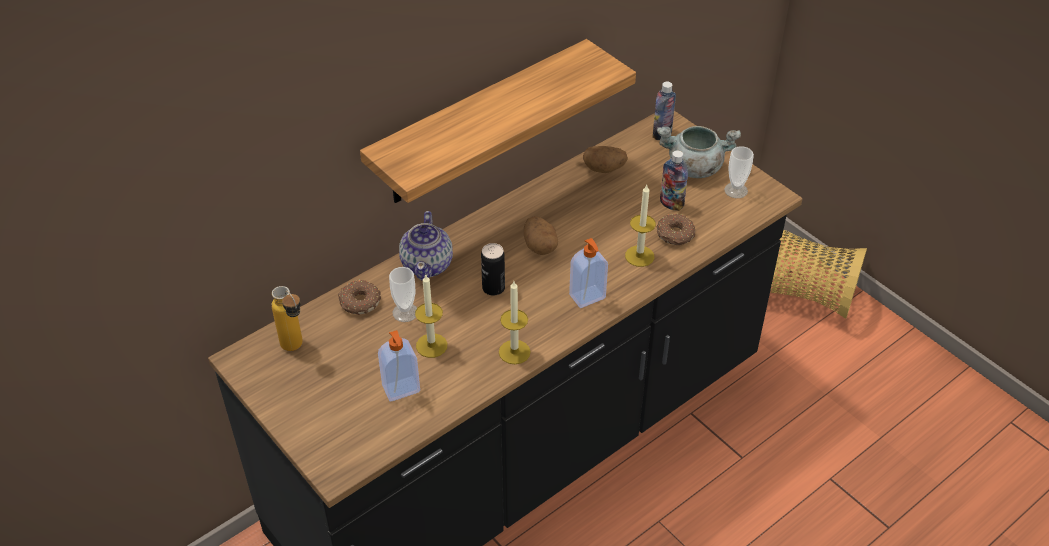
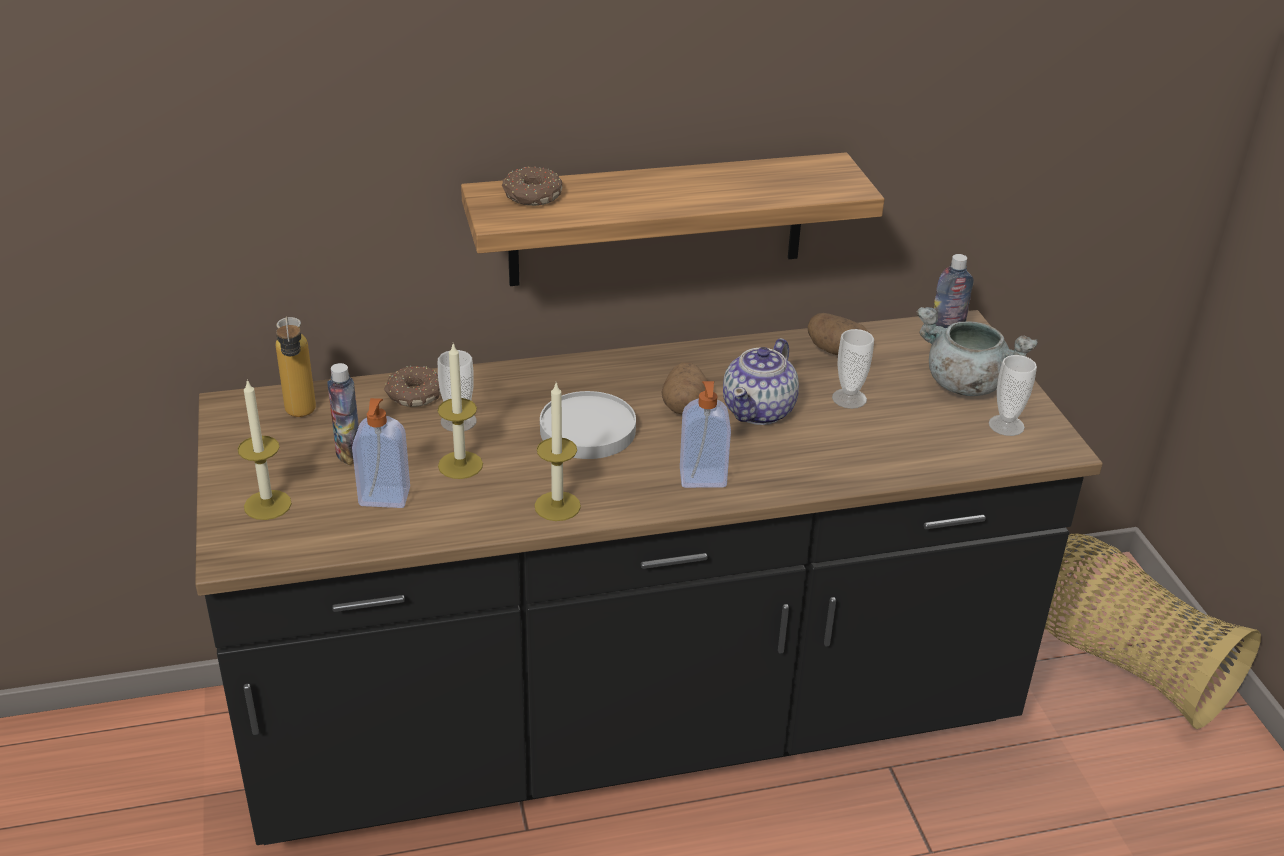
camera: 25 degrees right, 10 degrees down
teapot [399,211,453,281] -> teapot moved to [723,338,799,425]
can [481,243,505,295] -> white plate [540,391,636,459]
candle [625,185,656,267] -> candle moved to [237,379,292,520]
donut [657,214,695,245] -> donut moved to [502,167,562,206]
bottle [660,150,688,211] -> bottle moved to [327,363,359,465]
none -> cup [832,329,874,409]

